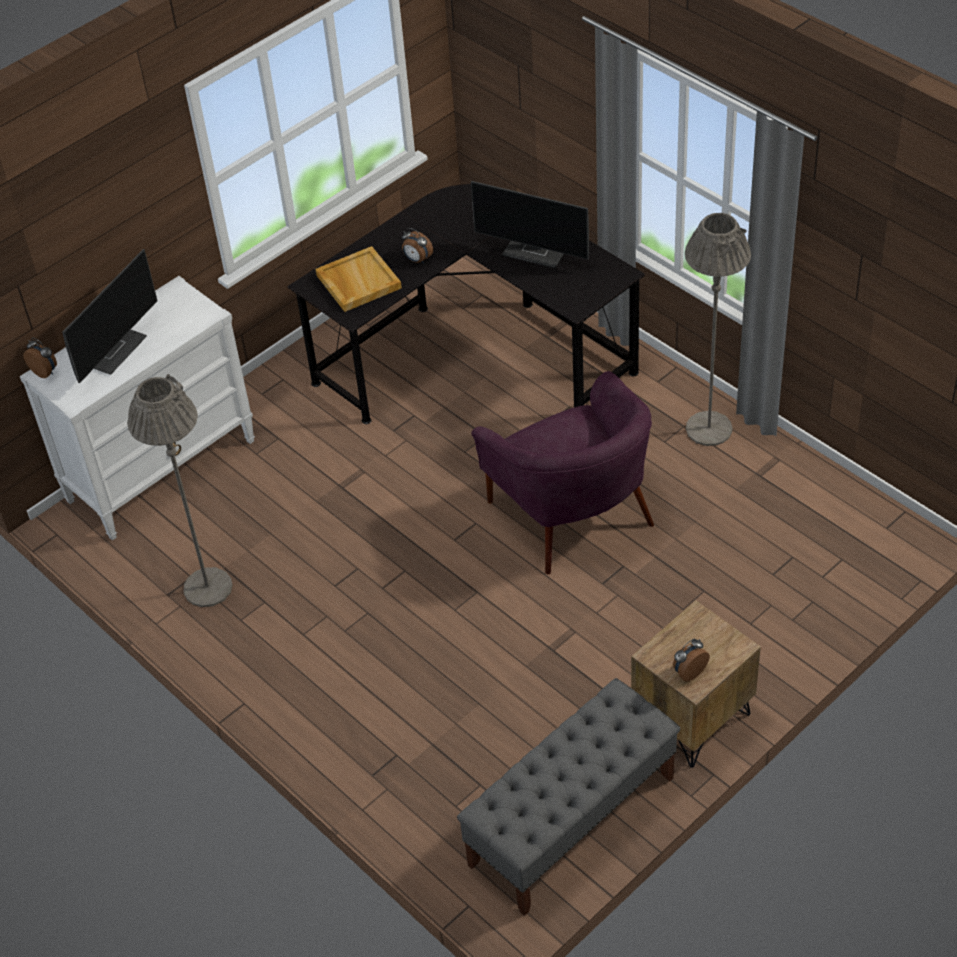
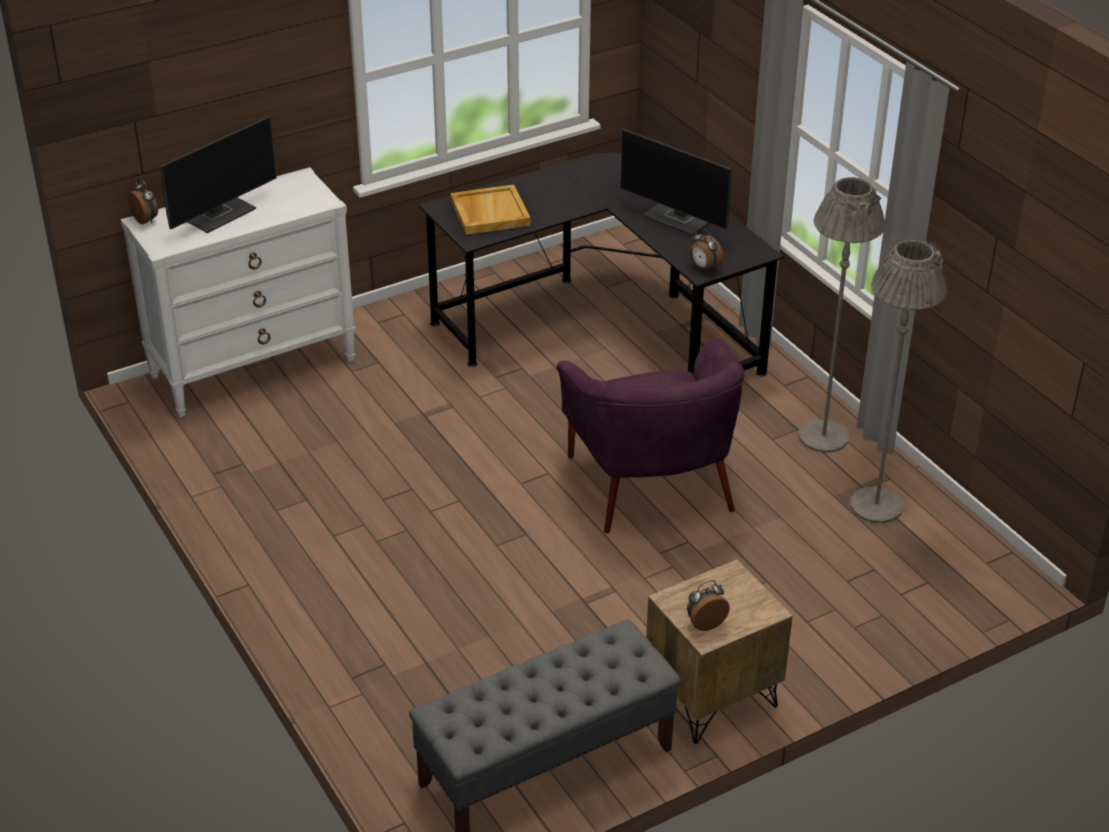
camera: 10 degrees right, 10 degrees down
grey floor lamp [127,374,233,607] -> grey floor lamp moved to [850,240,947,523]
alarm clock [402,228,433,264] -> alarm clock moved to [690,229,723,272]

